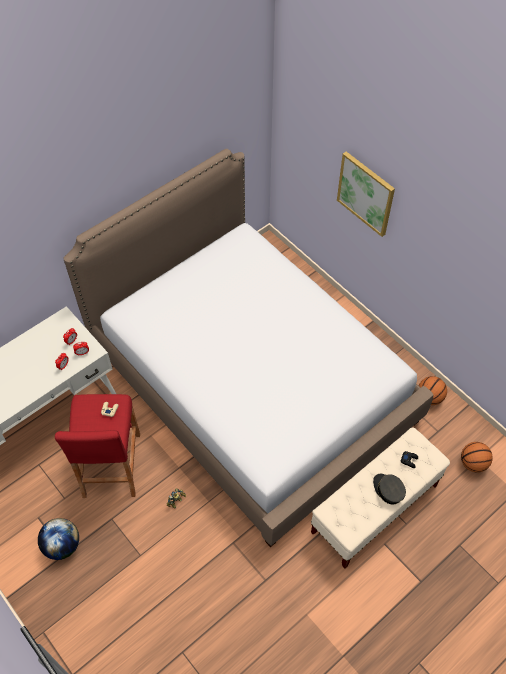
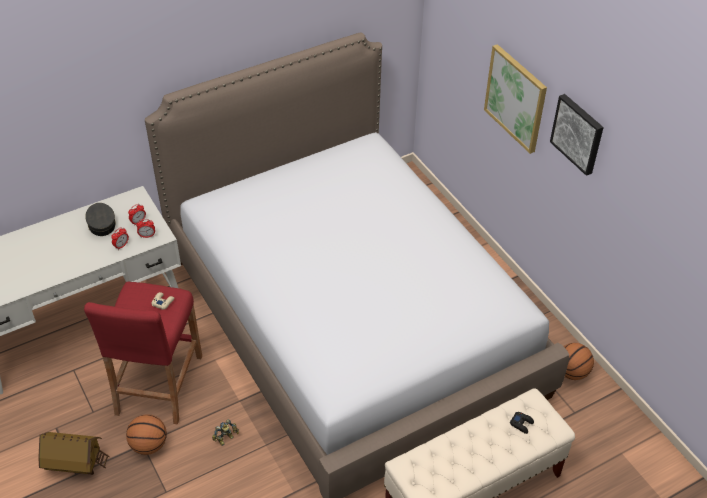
camera: 10 degrees right, 10 degrees down
globe [38,518,79,560] -> toy house [38,432,110,475]
grey cap [373,474,406,505] -> grey cap moved to [85,203,116,236]
basketball [461,442,493,473] -> basketball moved to [126,414,167,455]
none -> picture [550,94,604,176]

